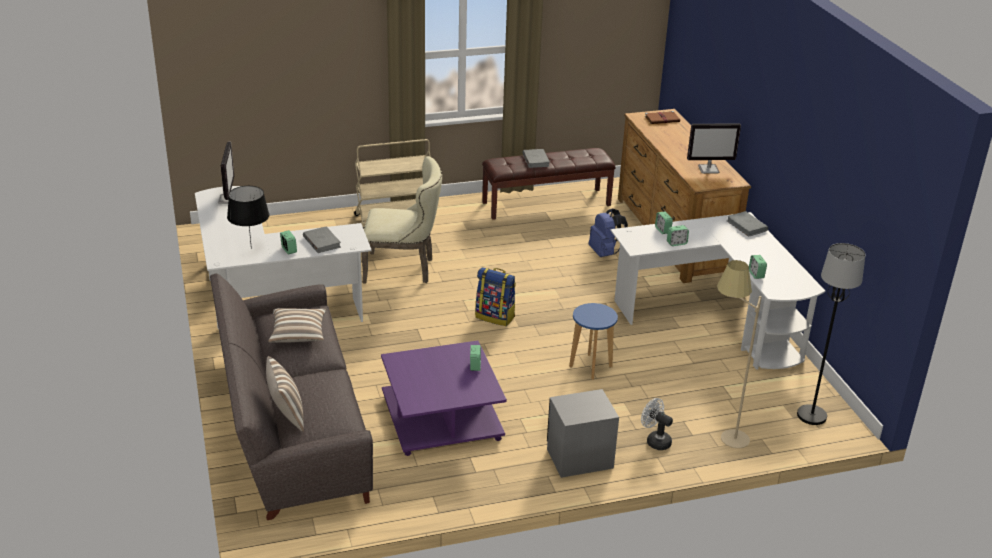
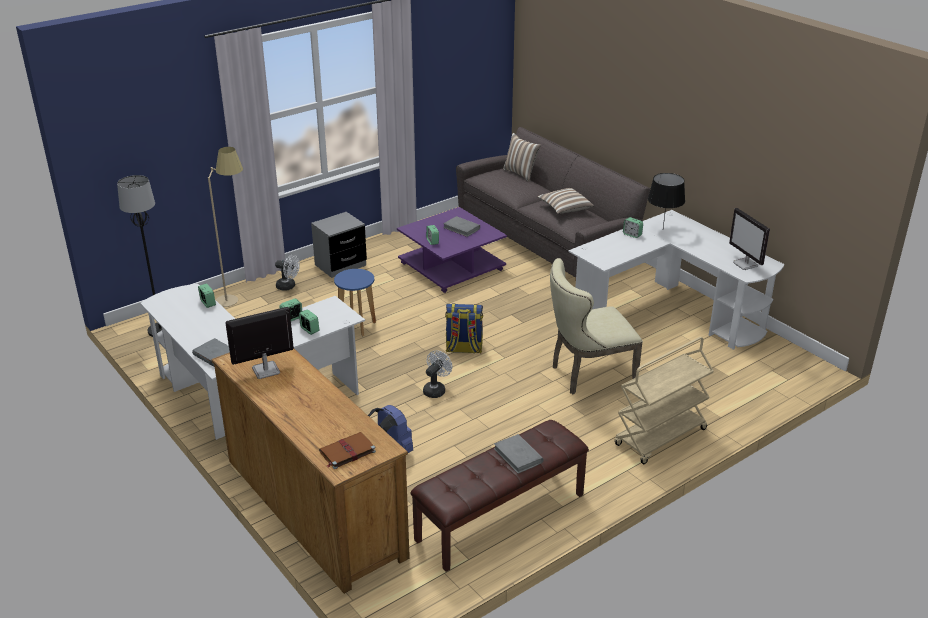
camera: 160 degrees right, 0 degrees up
grey book [303,227,341,253] -> grey book moved to [443,216,480,237]
none -> white fan [423,350,452,398]

